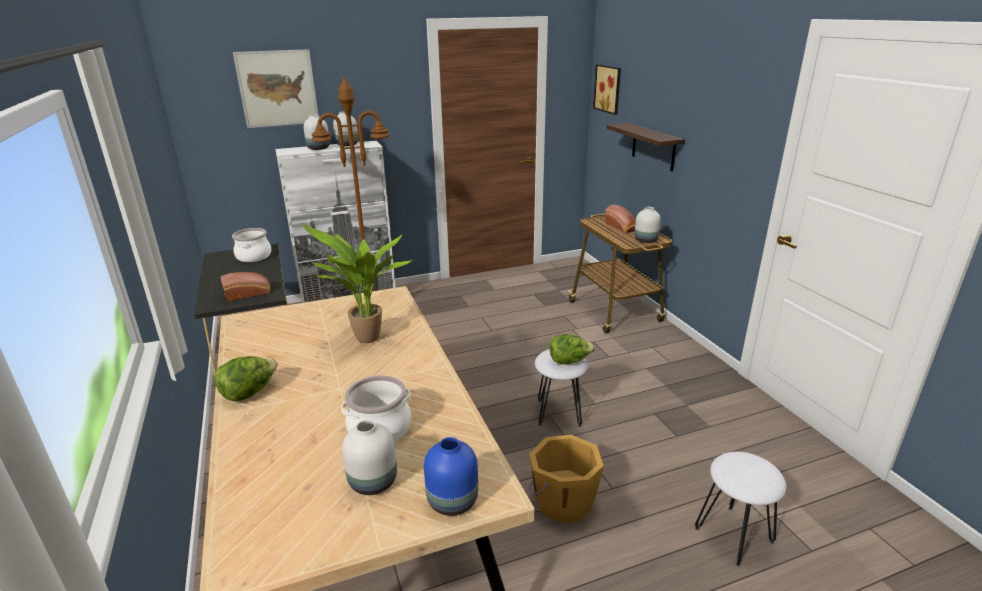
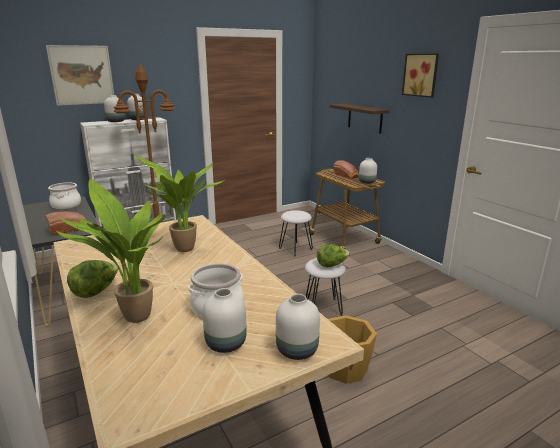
camera: 10 degrees left, 5 degrees down
blue vase [424,437,478,516] -> white vase [276,294,320,360]
picture [593,65,621,115] -> picture moved to [402,54,439,98]
white stool [695,452,787,566] -> white stool moved to [279,210,313,256]
none -> potted plant [57,179,165,323]

